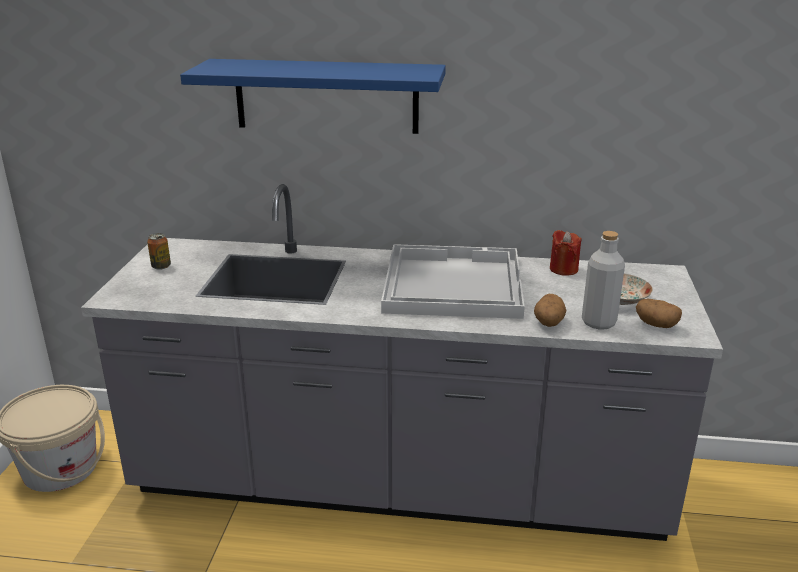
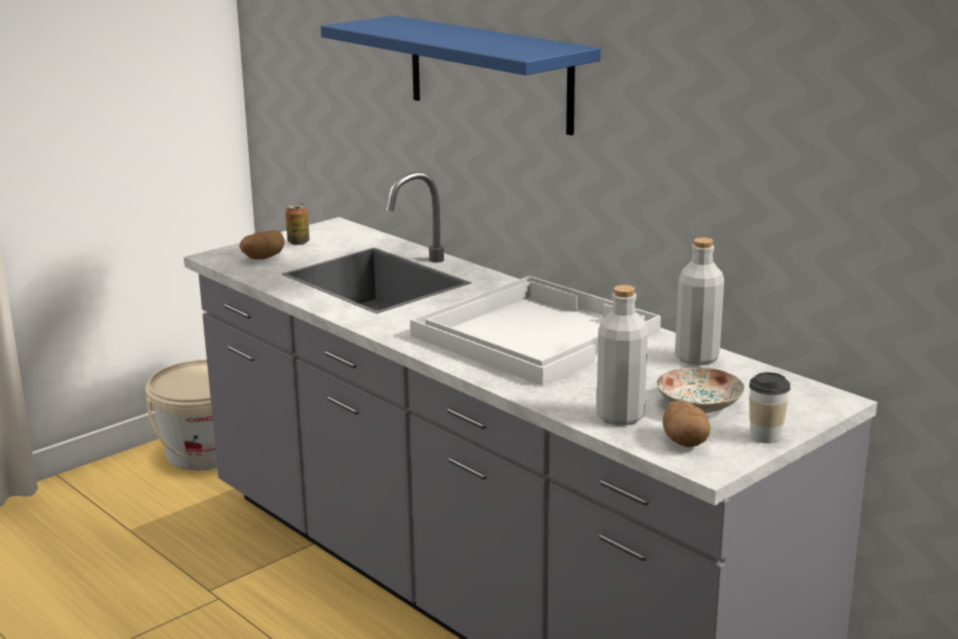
camera: 40 degrees right, 5 degrees down
potato [534,294,566,327] -> potato moved to [239,230,285,259]
red candle [550,230,582,275] -> grey bottle [675,237,724,365]
none -> cup [749,372,790,443]

